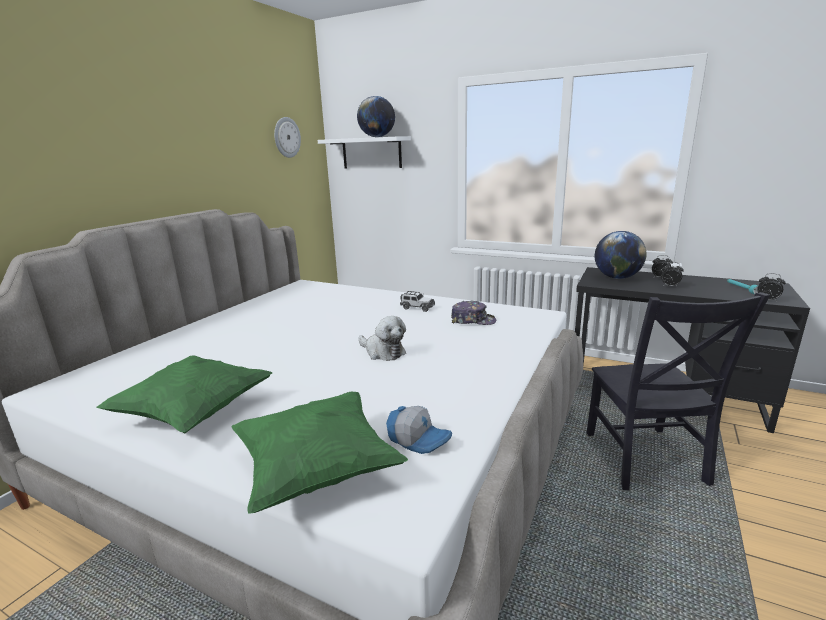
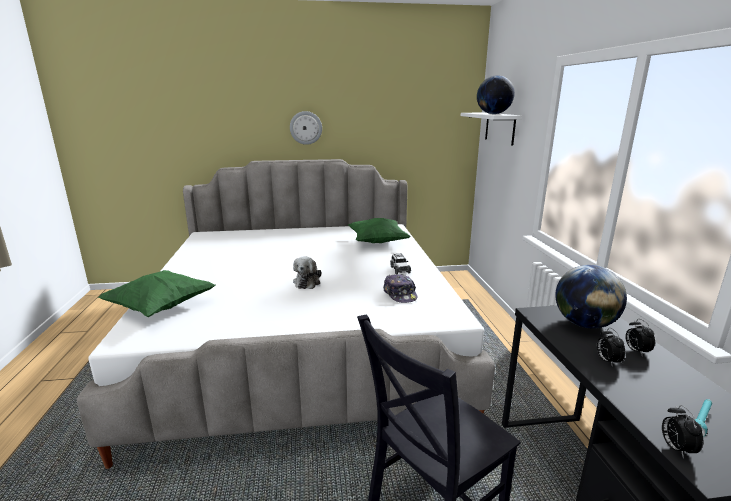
camera: 55 degrees right, 0 degrees up
green pillow [96,356,272,433] -> green pillow moved to [348,218,411,243]
wall clock [274,117,301,158] -> wall clock moved to [290,111,322,145]
cap [386,406,452,454] -> none

